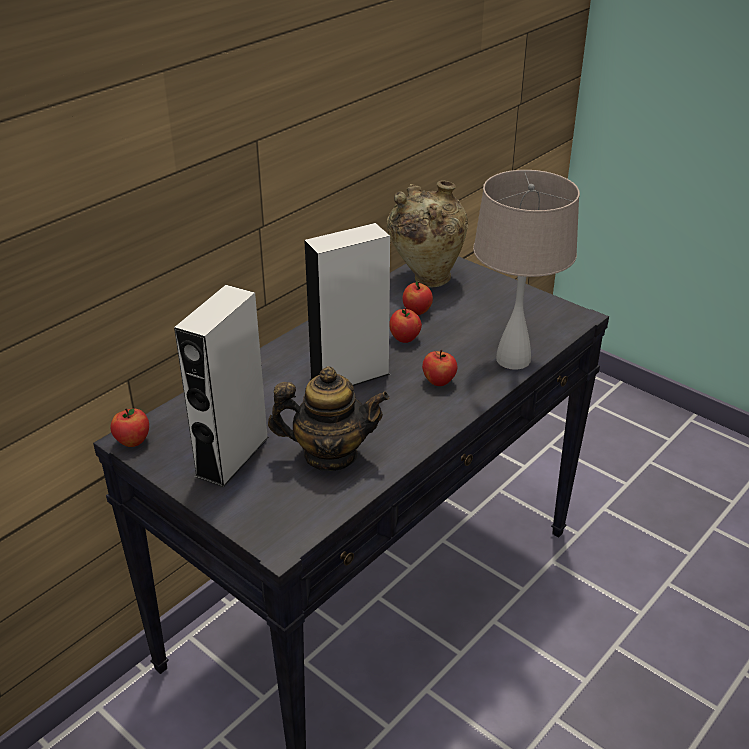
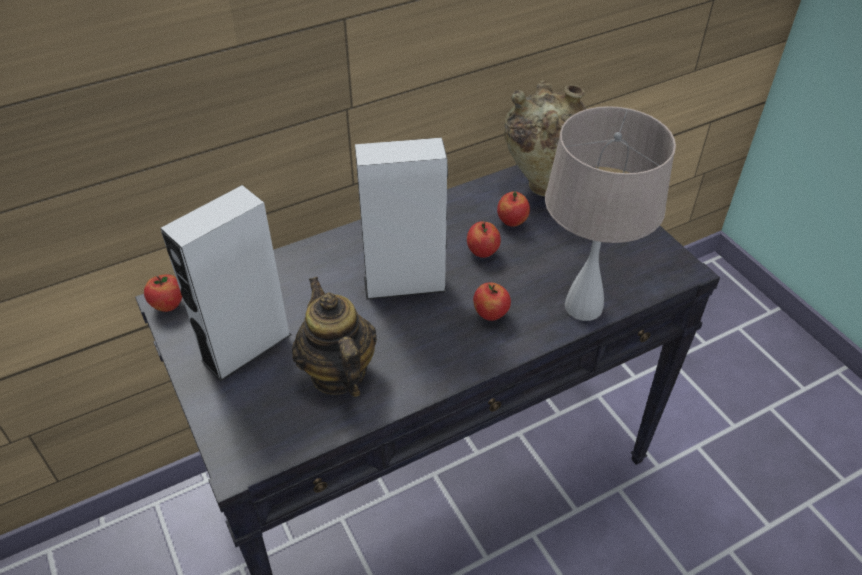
camera: 20 degrees right, 10 degrees up
teapot [268,367,389,471] -> teapot turned 135 degrees counterclockwise [292,277,377,397]

